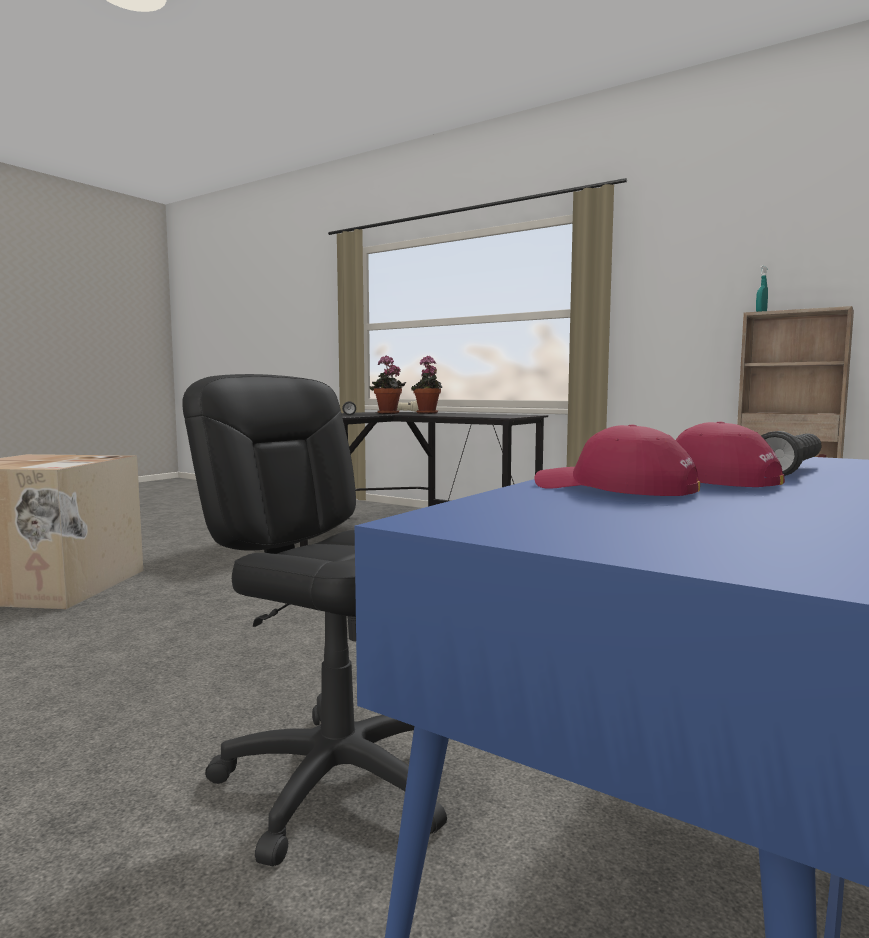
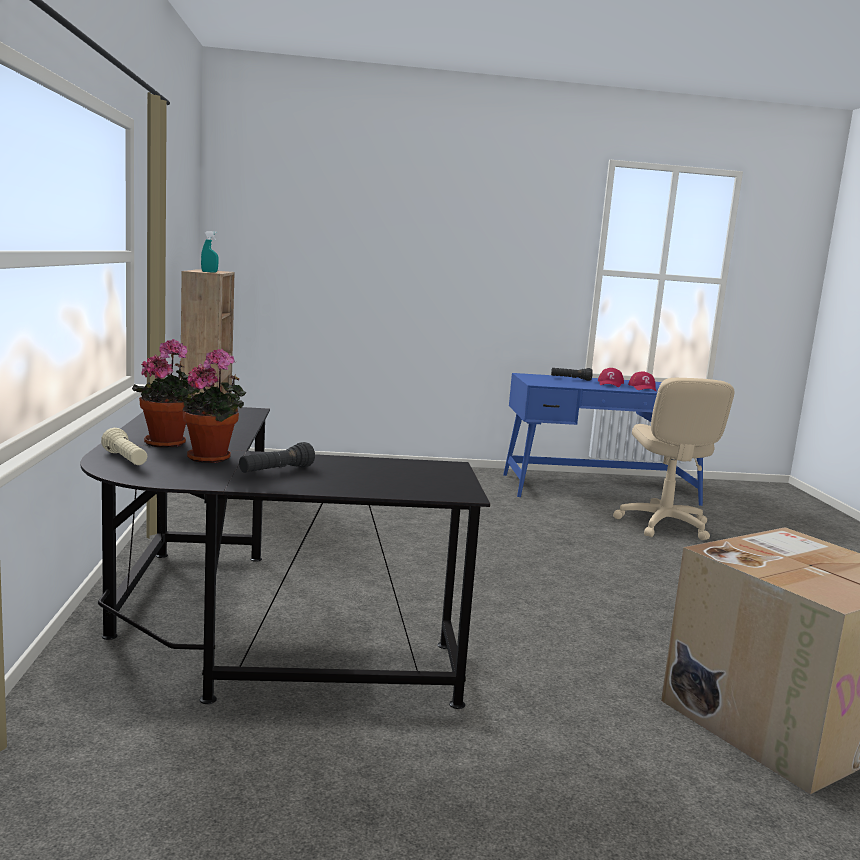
camera: 130 degrees left, 5 degrees up
black office chair [182,374,447,867] -> beige office chair [613,378,734,540]

